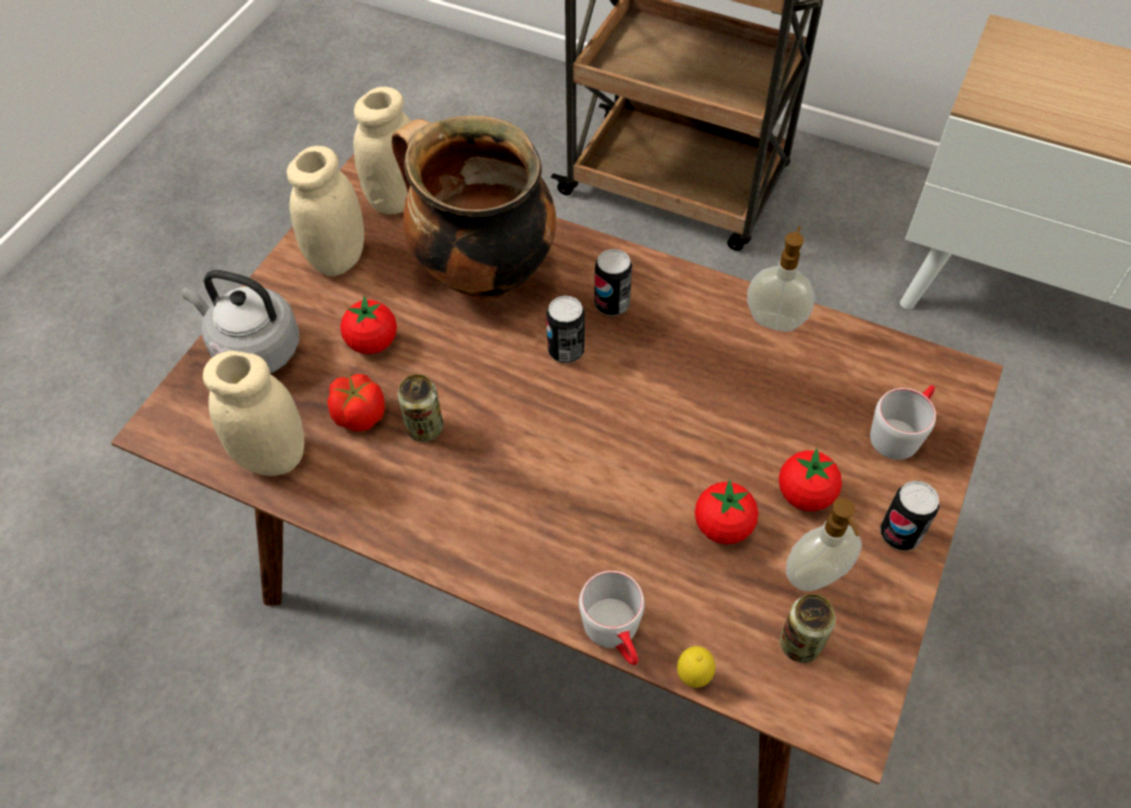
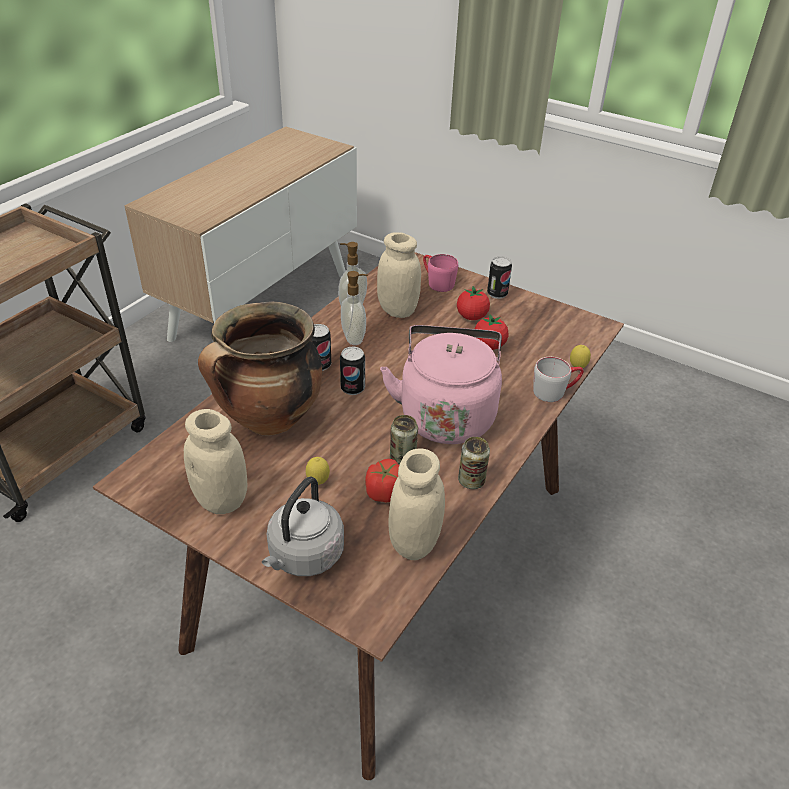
camera: 85 degrees left, 15 degrees down
tomato [340,296,397,354] -> lemon [306,457,330,485]
beige jar [353,87,411,214] -> beige jar moved to [377,232,421,318]
can [780,594,836,663] -> can moved to [458,437,490,489]
soap dispenser [786,498,862,591] -> soap dispenser moved to [341,271,368,345]
grey mug [870,385,936,460] -> pink mug [423,254,458,292]
none -> pink kettle [380,325,502,444]

